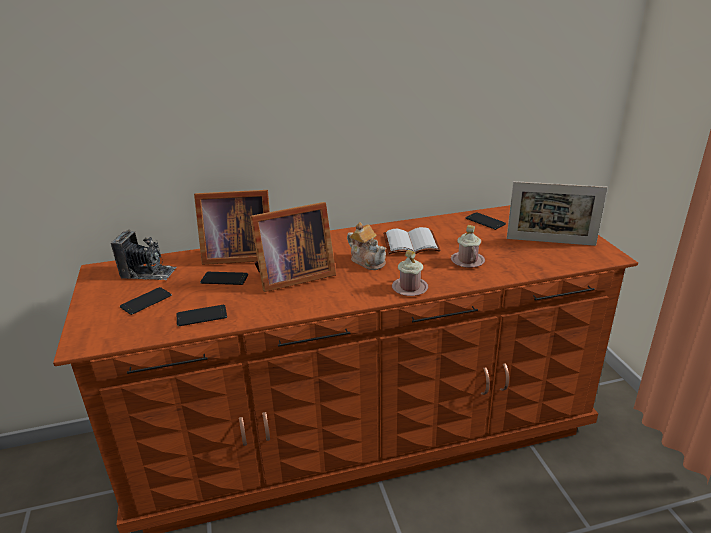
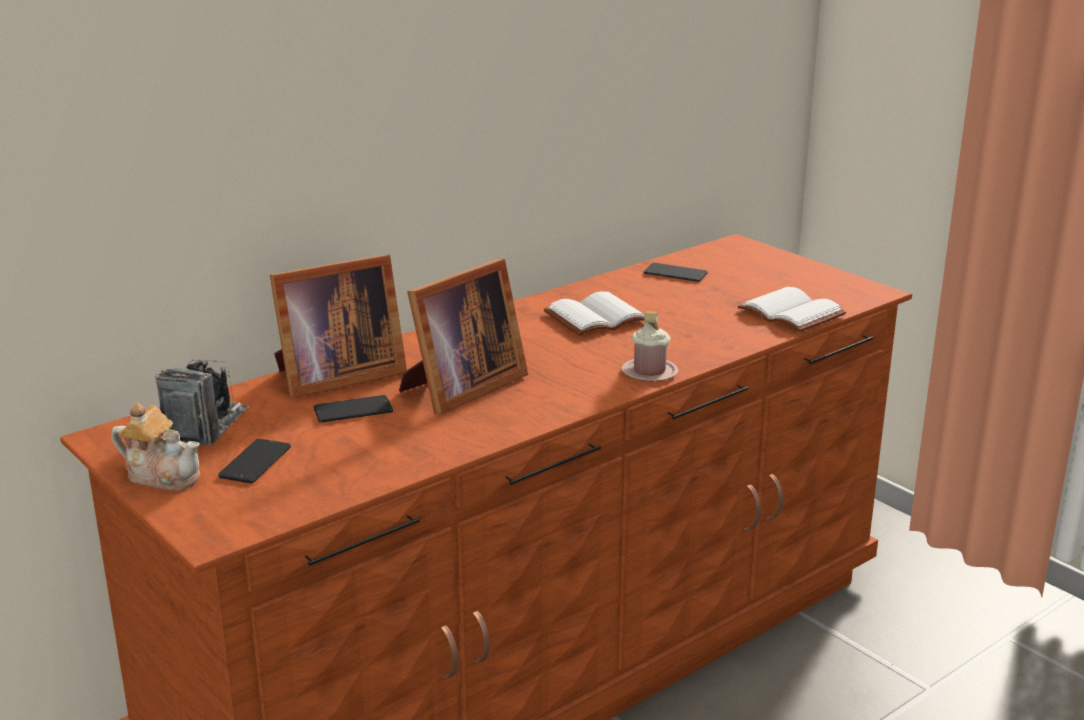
camera: 25 degrees left, 5 degrees down
camera [111,230,177,280] -> camera turned 60 degrees counterclockwise [155,360,249,445]
phone [177,305,227,326] -> none
teapot [347,222,386,270] -> teapot moved to [111,403,200,491]
pink mug [451,225,485,268] -> none
picture frame [507,181,608,246] -> none
none -> white book [738,287,846,332]

